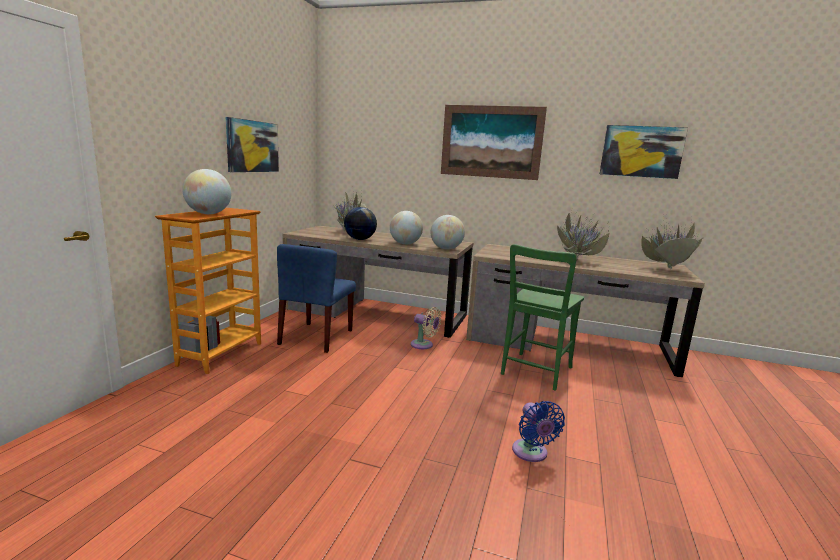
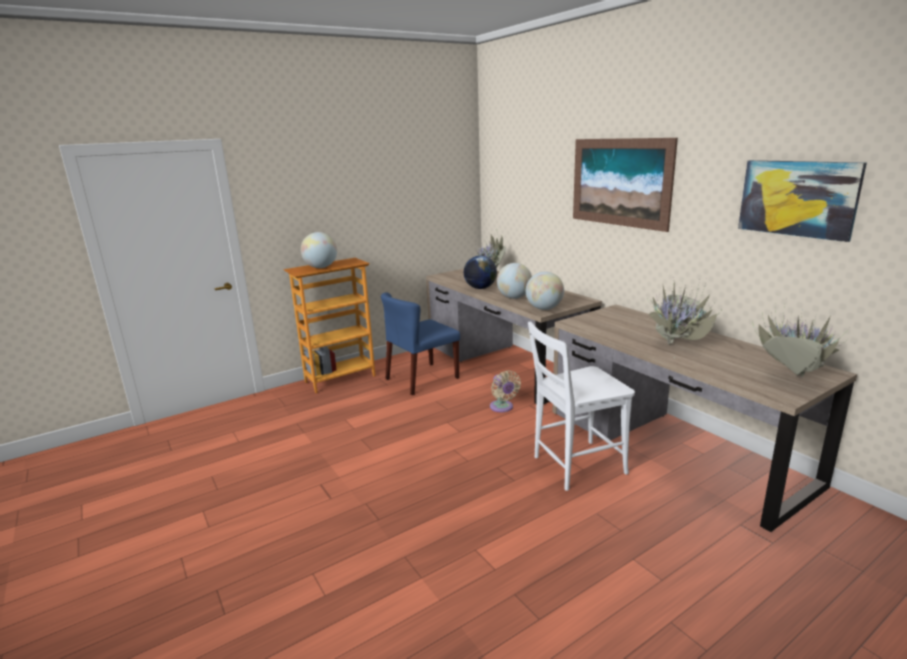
camera: 40 degrees right, 5 degrees up
picture [226,117,279,172] -> none
green chair [501,244,584,390] -> white chair [528,322,635,491]
blue fan [512,401,565,462] -> none

